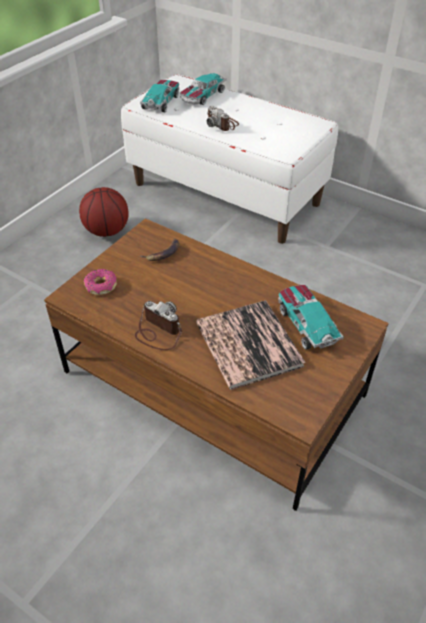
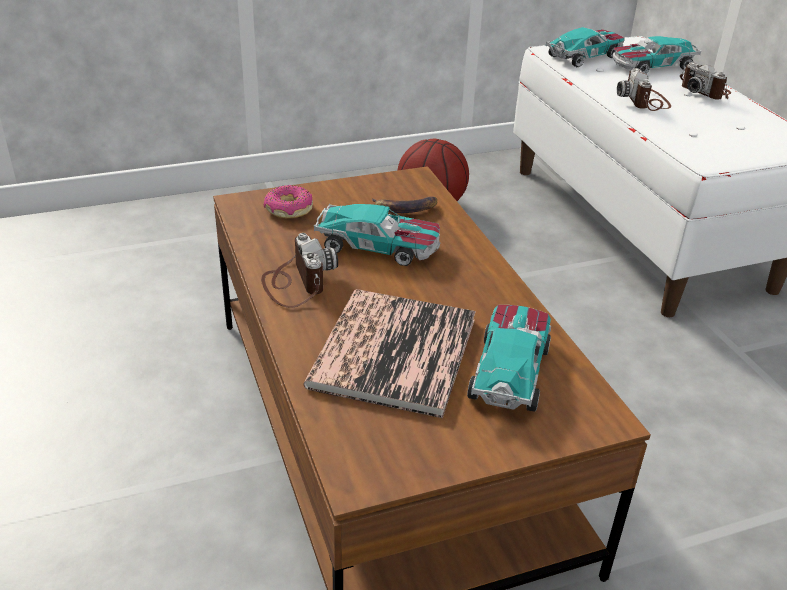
camera: 35 degrees right, 10 degrees down
none -> toy car [314,204,441,266]
none -> camera [680,62,731,100]

